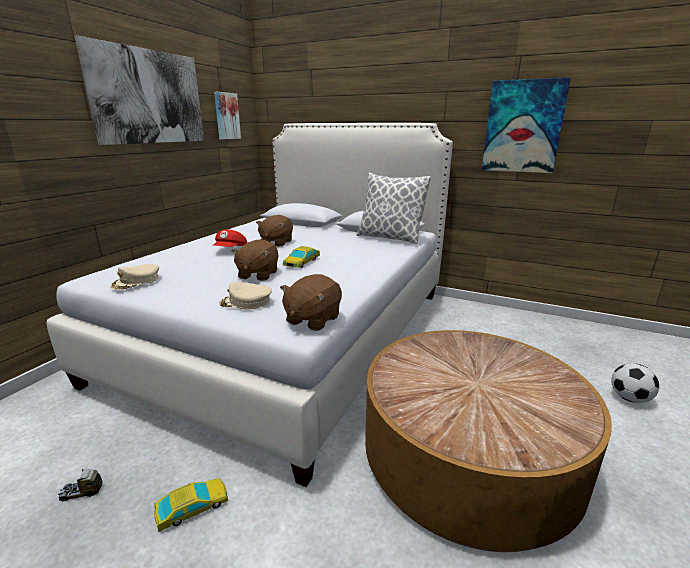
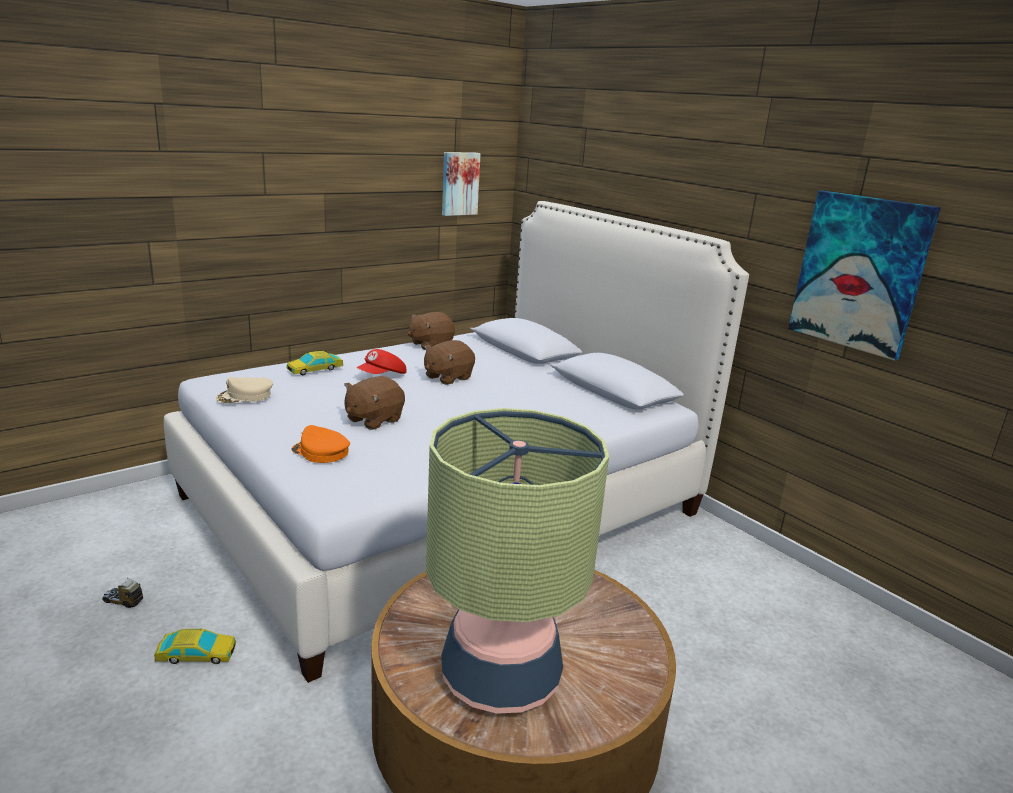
camera: 25 degrees right, 0 degrees up
picture [74,35,204,145] -> none
beige cap [219,282,272,310] -> orange cap [291,425,350,463]
brown plush toy [280,274,342,331] -> brown plush toy moved to [408,312,455,350]
toy car [283,246,320,268] -> toy car moved to [286,351,343,375]
pillow [357,172,431,245] -> none
football [611,363,659,403] -> none
none -> table lamp [426,408,609,714]

